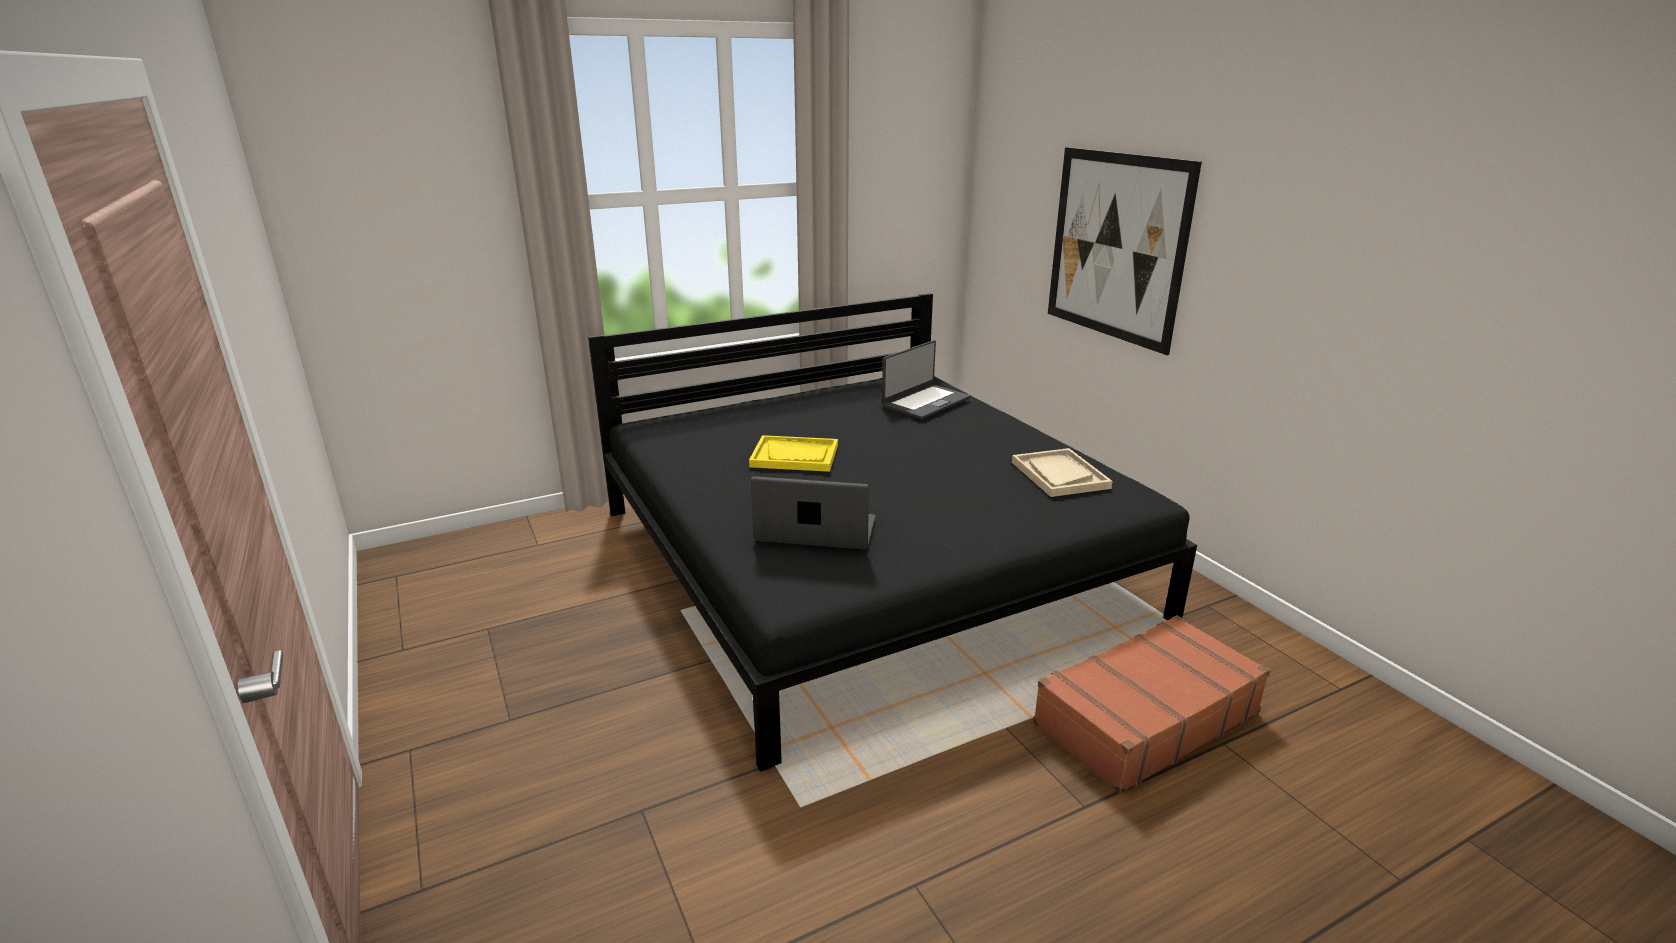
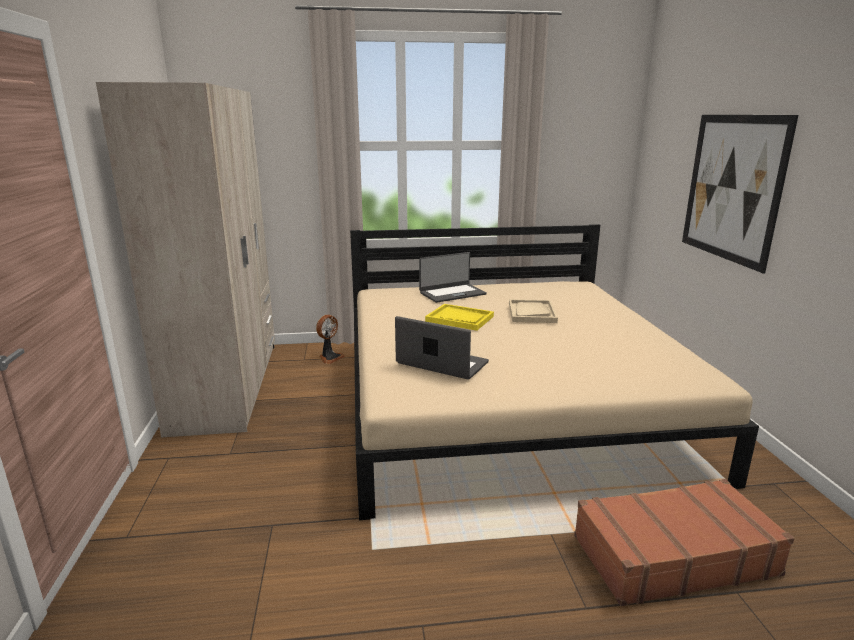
camera: 20 degrees right, 5 degrees down
black bed [588,293,1197,772] -> beige bed [350,224,759,520]
laptop [882,340,971,419] -> laptop moved to [419,252,487,303]
beige tray [1012,448,1113,497] -> beige tray moved to [509,299,558,323]
none -> beige wardrobe [96,82,275,437]
none -> fan [316,315,345,364]

